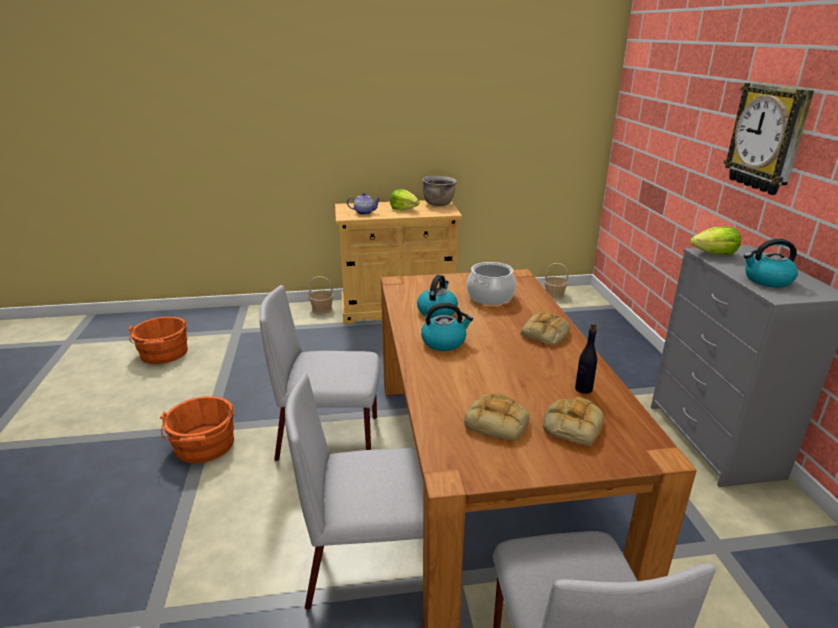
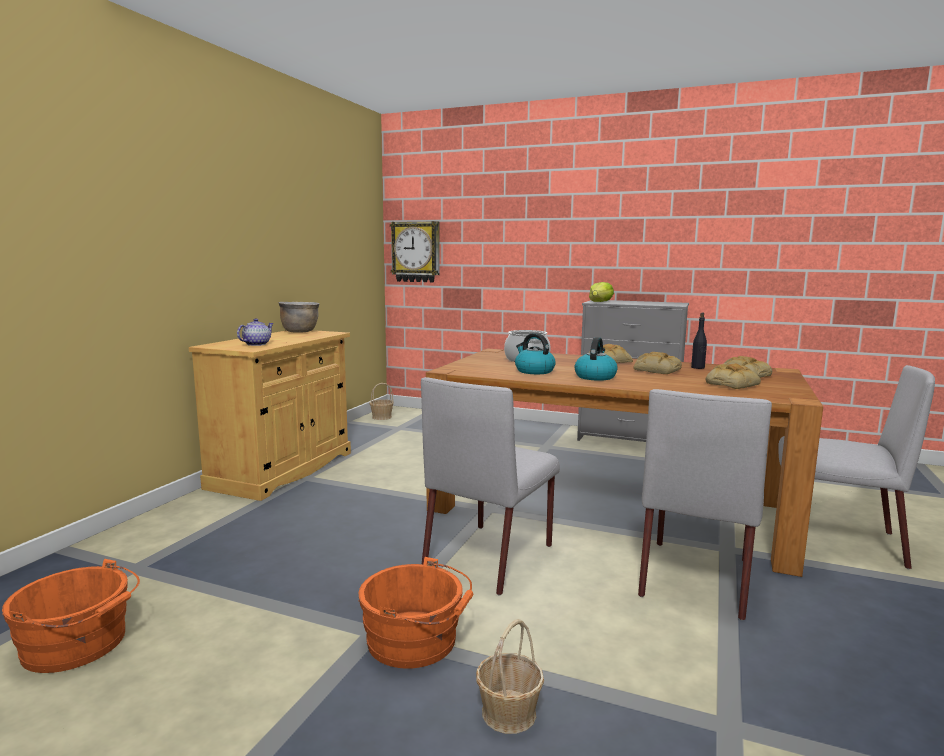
camera: 60 degrees left, 15 degrees down
basket [309,276,334,314] -> basket moved to [476,619,544,734]
lettuce [390,189,419,210] -> none
wall clock [723,83,814,195] -> wall clock moved to [390,221,440,282]
kettle [744,239,798,287] -> none
none -> bread [633,352,682,374]

